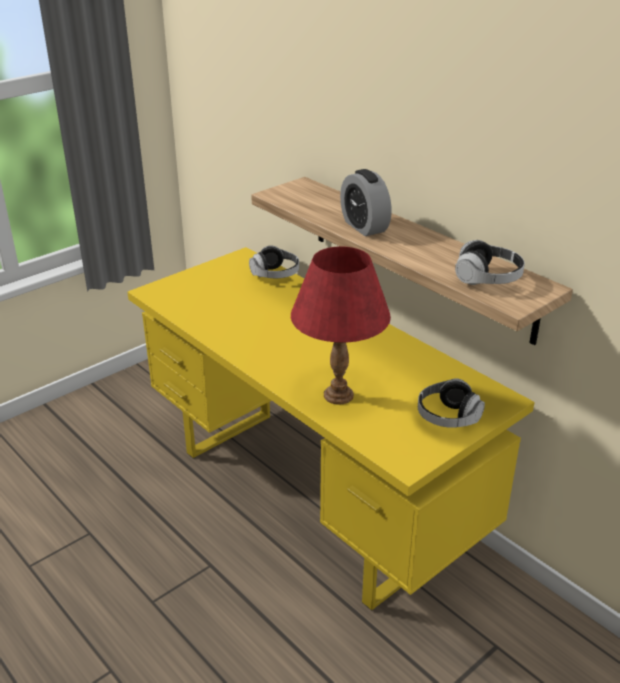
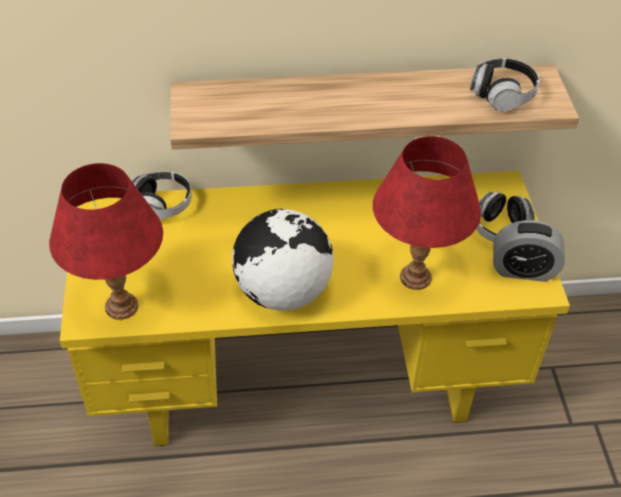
camera: 55 degrees left, 15 degrees up
alarm clock [340,169,392,236] -> alarm clock moved to [493,220,565,282]
none -> red table lamp [49,163,163,320]
none -> globe [232,209,334,311]

